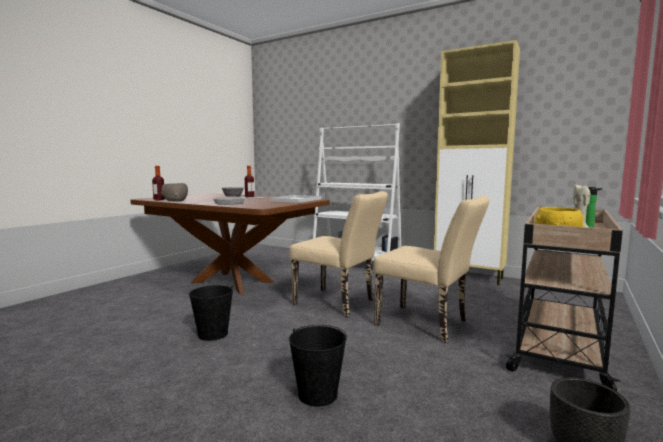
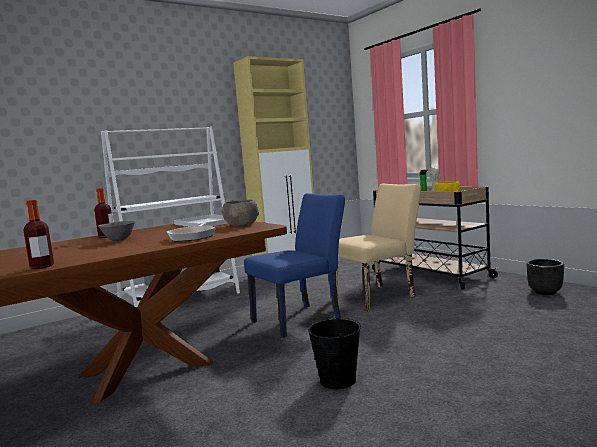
camera: 65 degrees left, 0 degrees up
grey bowl [161,183,188,202] -> grey bowl moved to [222,200,259,226]
beige chair [289,191,388,317] -> blue chair [244,193,345,338]
black bucket [289,325,347,407] -> none

